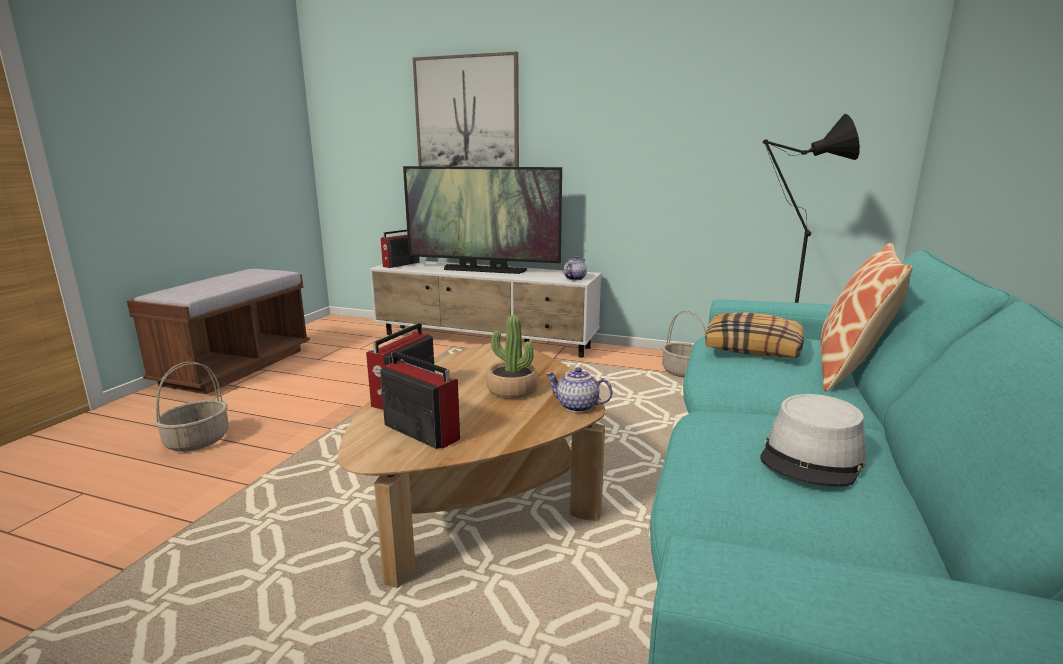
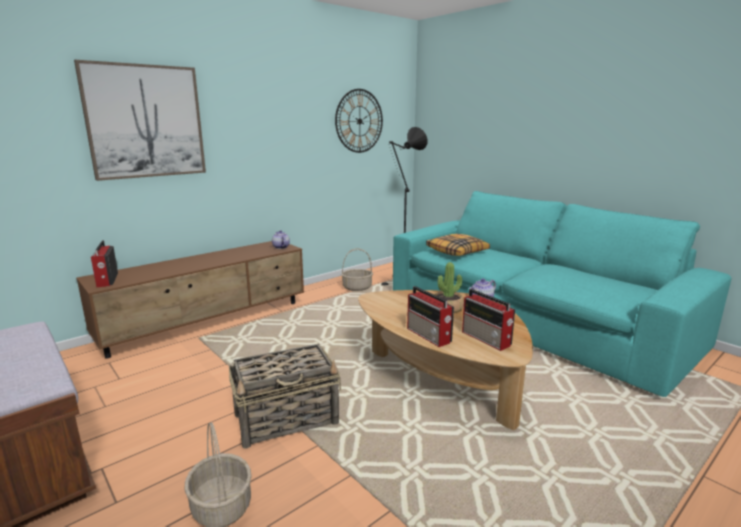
camera: 60 degrees left, 0 degrees up
white tv stand [369,261,602,358] -> brown tv stand [76,241,304,359]
radio [380,352,460,449] -> radio turned 105 degrees counterclockwise [462,289,515,351]
television [403,166,562,274] -> none
grey hat [760,394,866,487] -> none
pillow [820,243,913,392] -> none
none -> basket [229,344,341,449]
none -> wall clock [335,89,383,153]

